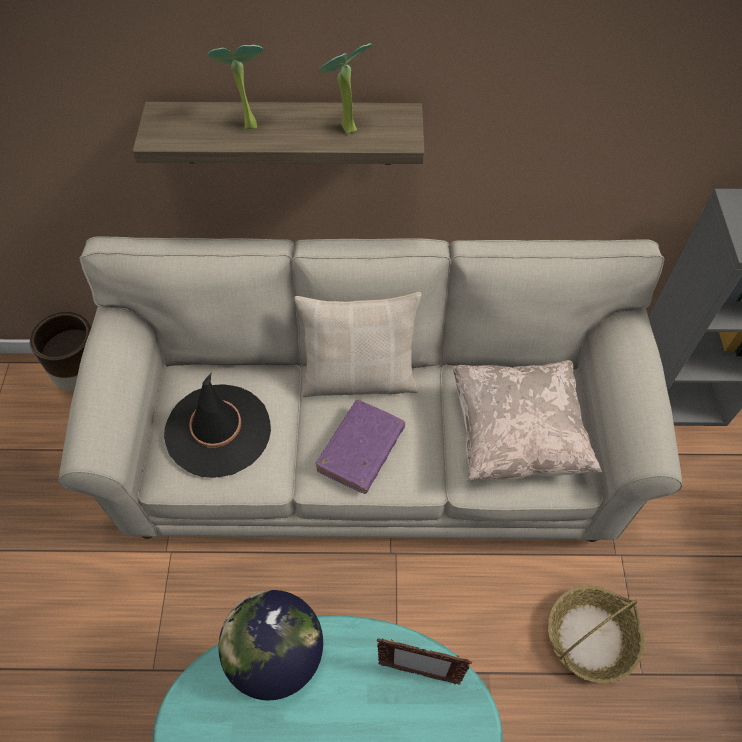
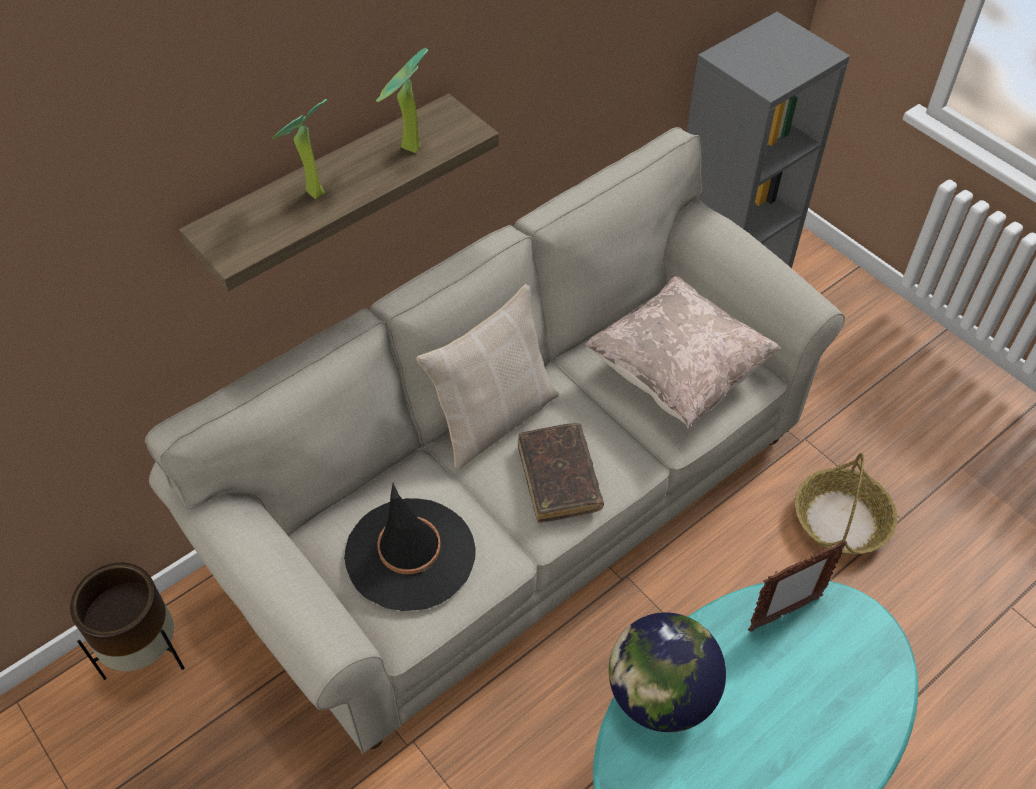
camera: 40 degrees left, 5 degrees down
purple book [315,400,405,494] -> brown book [518,423,604,523]

